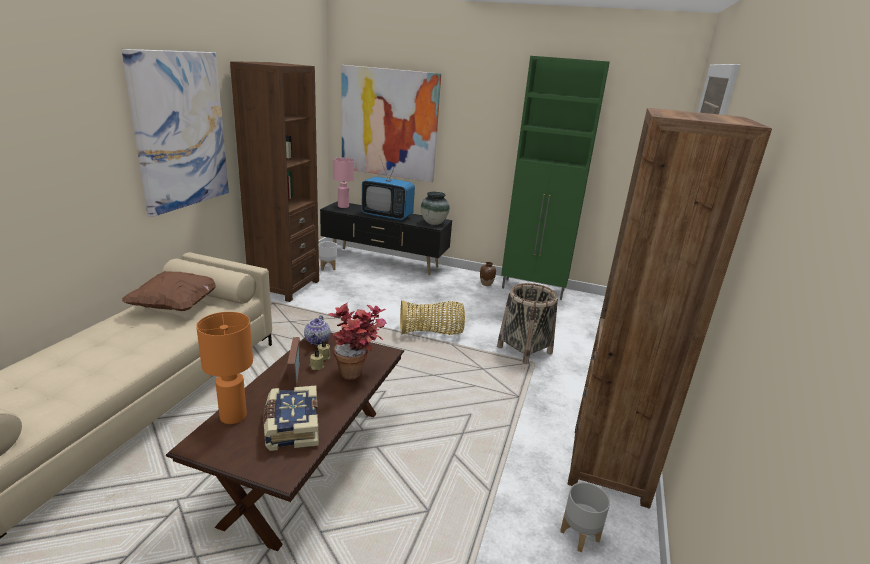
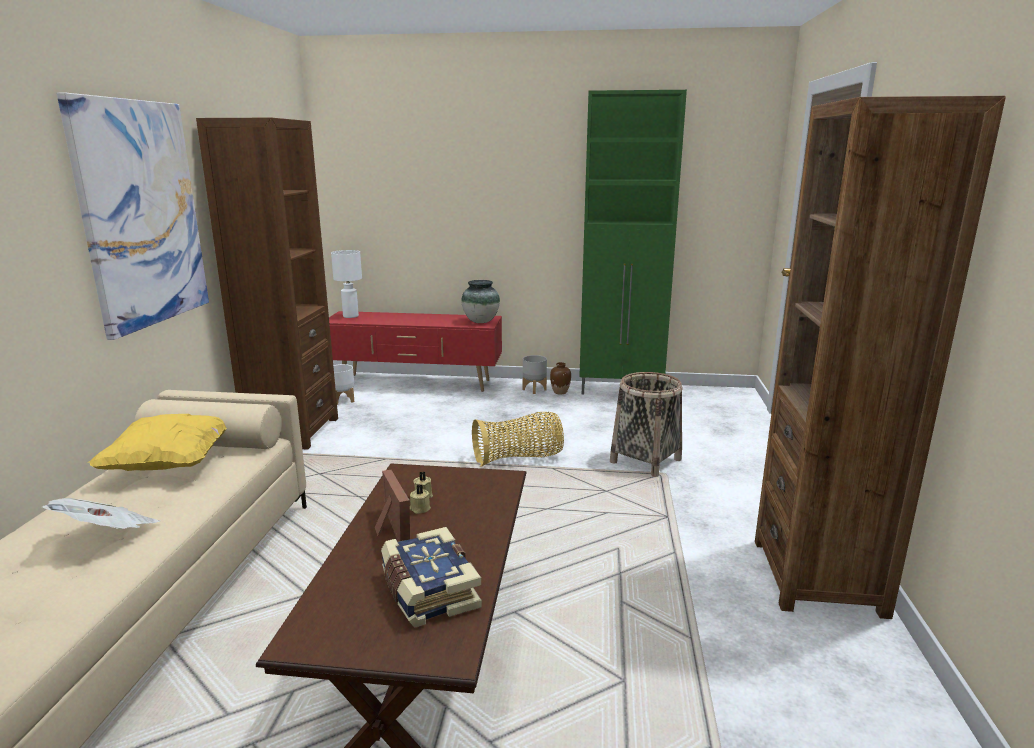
camera: 10 degrees left, 5 degrees down
brown pillow [122,271,216,311] -> yellow pillow [89,414,227,471]
orange table lamp [196,312,253,424] -> none
teapot [304,315,330,345] -> none
black tv stand [320,201,452,275] -> red tv stand [329,311,502,392]
potted plant [328,302,386,380] -> none
pink table lamp [333,158,354,208] -> white table lamp [331,250,362,318]
picture [342,65,441,182] -> none
television [361,155,415,220] -> none
grey planter [561,482,610,552] -> grey planter moved to [523,355,547,394]
none -> newspaper [42,498,160,529]

